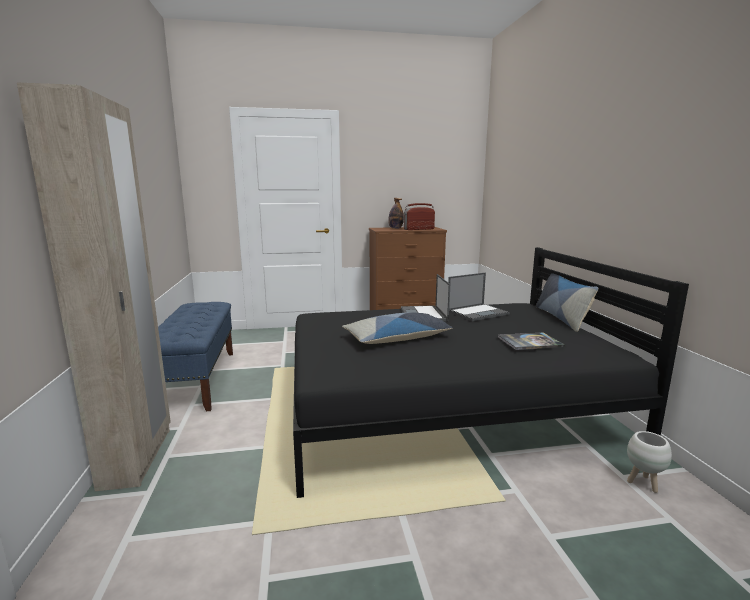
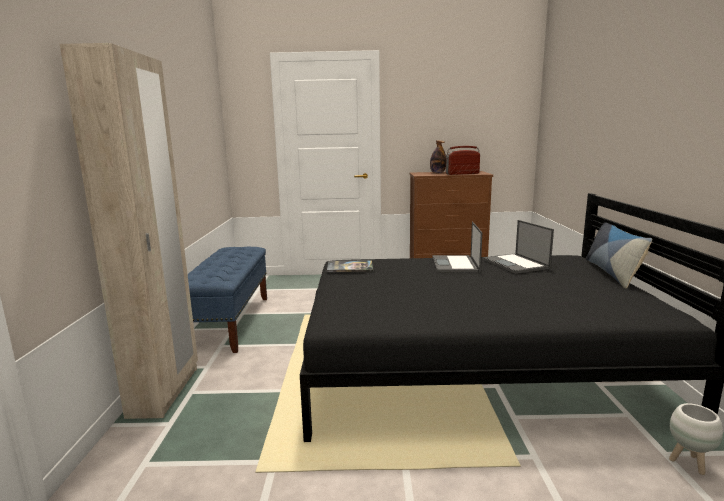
camera: 10 degrees right, 0 degrees up
pillow [342,312,452,344] -> none
laptop [448,273,510,321] -> laptop turned 90 degrees clockwise [483,220,554,274]
book [498,332,565,350] -> book moved to [327,260,373,272]

